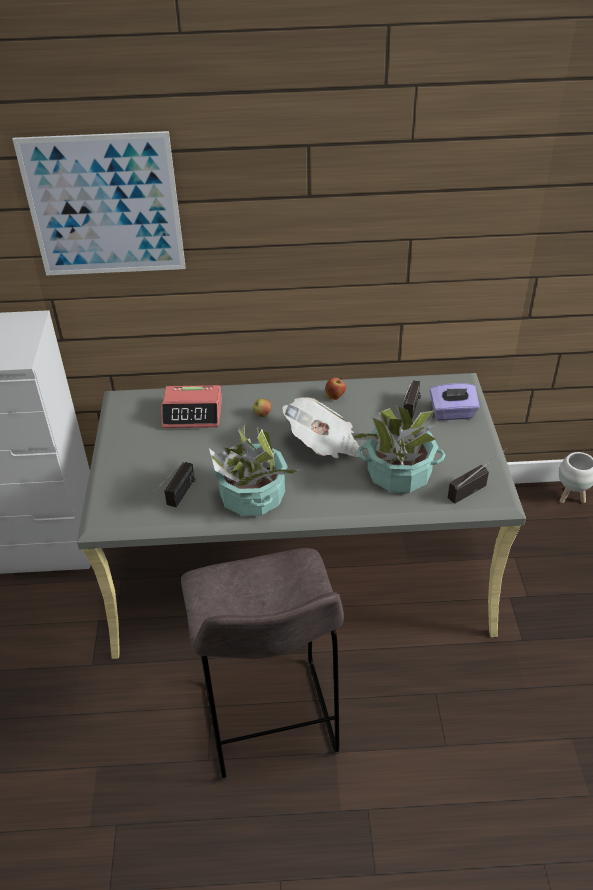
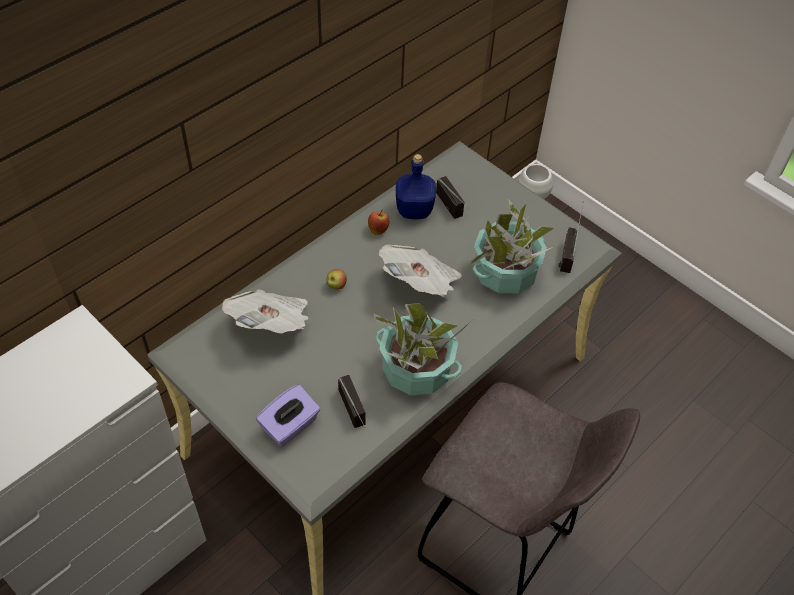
camera: 45 degrees left, 10 degrees up
picture [13,131,186,276] -> none
alarm clock [161,385,222,428] -> newspaper [222,289,309,333]
purple tissue box [430,383,480,421] -> purple tissue box moved to [256,384,321,447]
none -> blue bottle [396,154,436,219]

